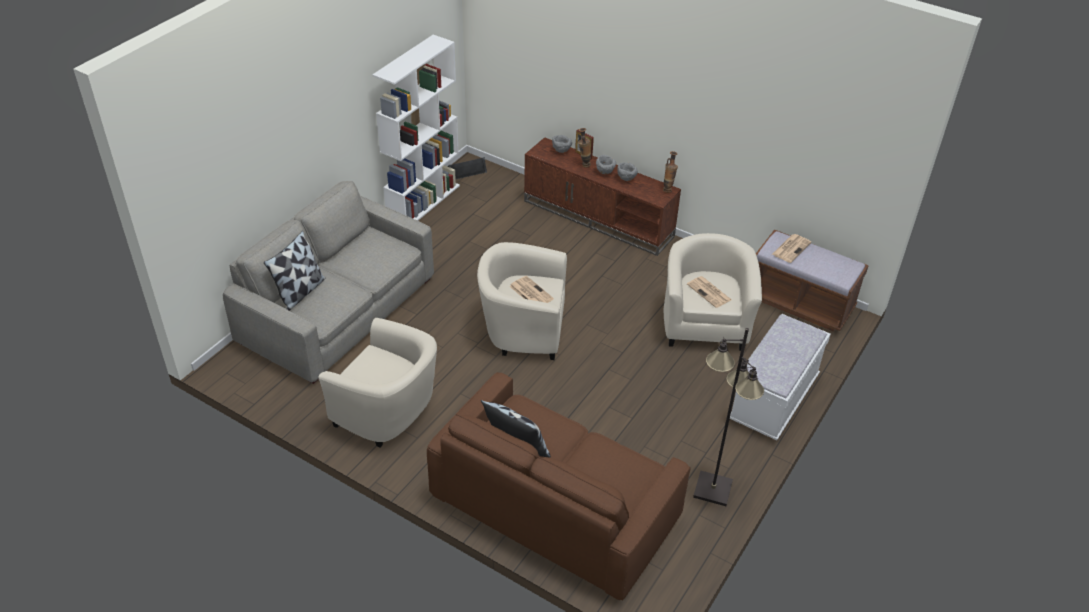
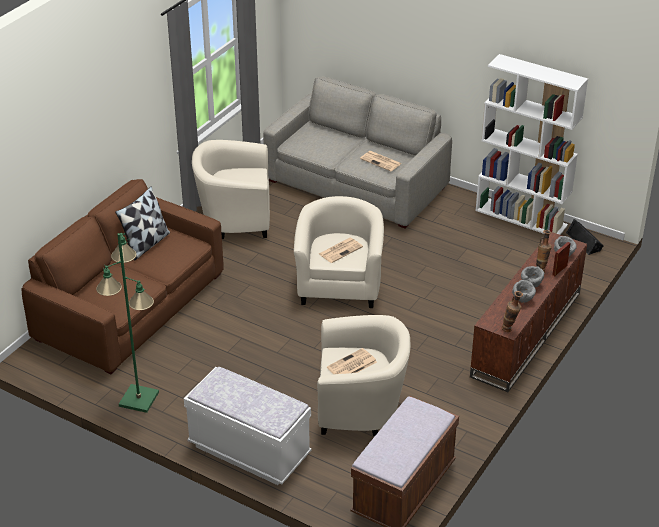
camera: 90 degrees right, 5 degrees down
pillow [264,231,325,311] -> none
beige armchair [318,318,437,448] -> beige armchair turned 60 degrees clockwise [192,140,270,239]
black floor lamp [693,328,764,506] -> green floor lamp [96,233,159,413]
newspaper [772,234,811,263] -> newspaper moved to [360,151,402,171]

